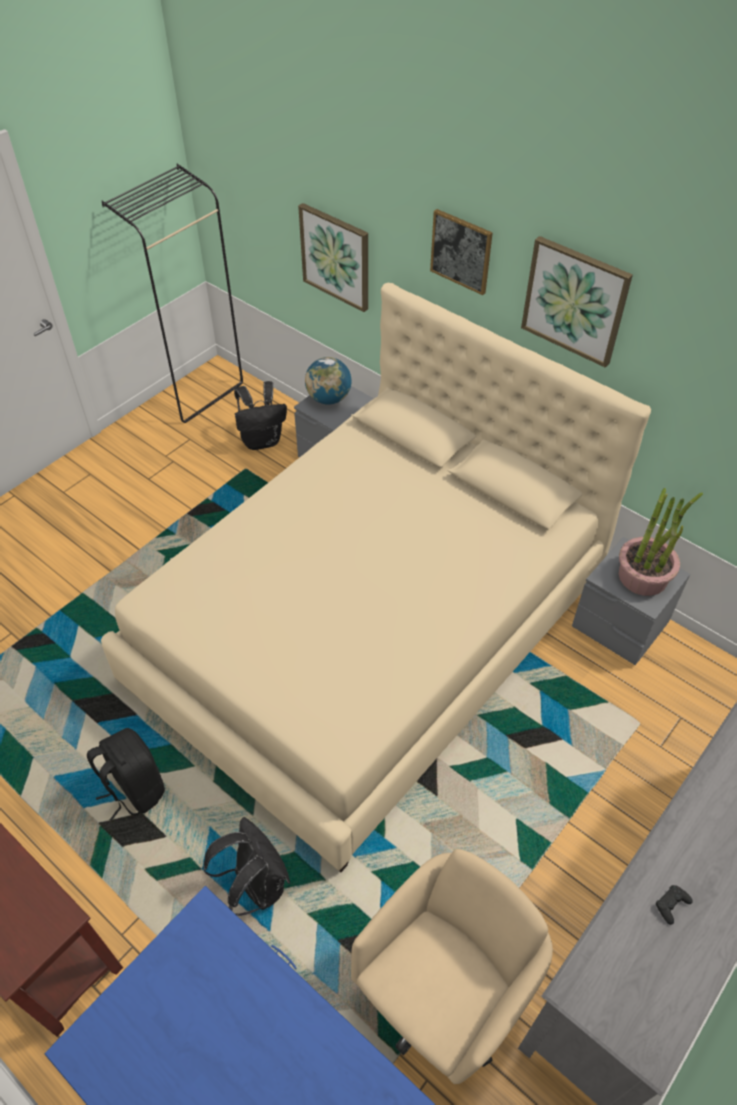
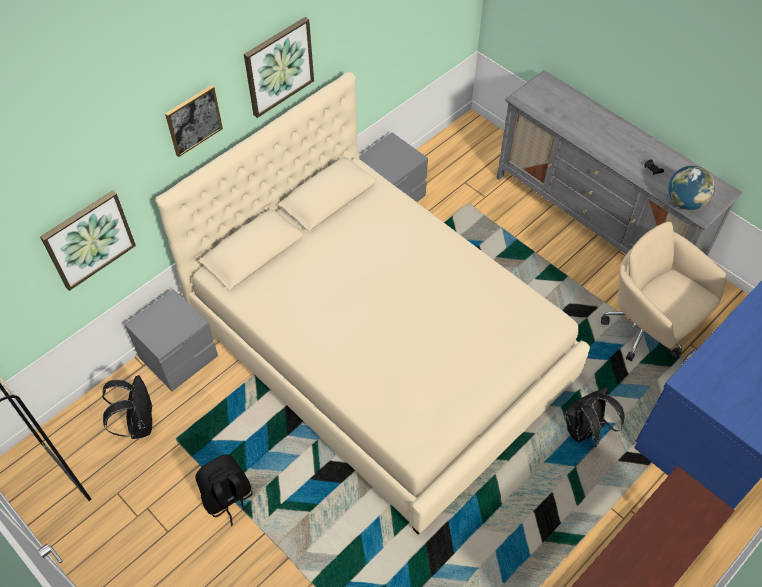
camera: 85 degrees left, 5 degrees up
black backpack [87,728,165,821] -> black backpack moved to [195,454,252,526]
globe [305,357,352,405] -> globe moved to [668,166,715,210]
potted plant [619,488,703,596] -> none

